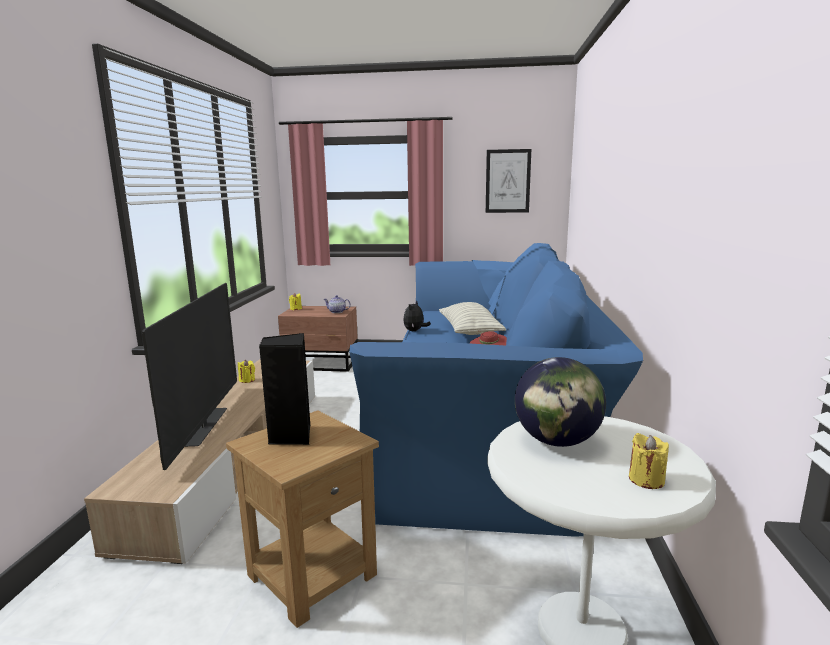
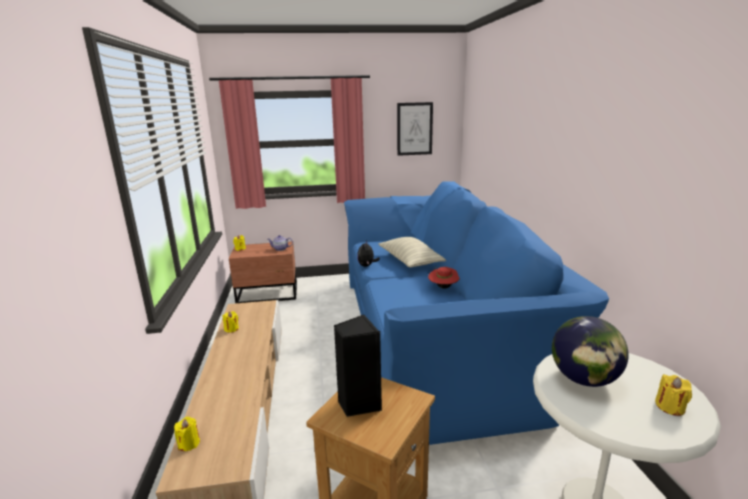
camera: 15 degrees left, 5 degrees up
television [142,283,237,470] -> none
none -> yellow candle [174,417,200,451]

